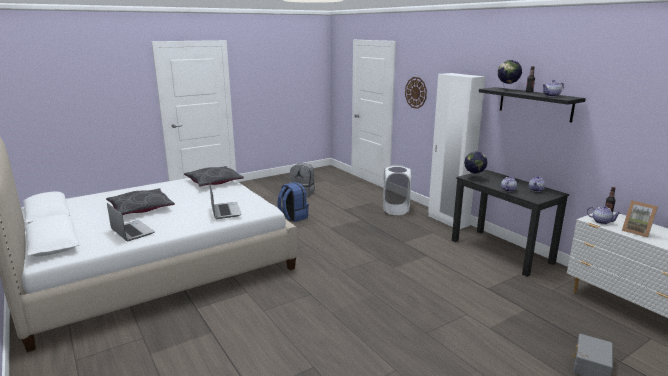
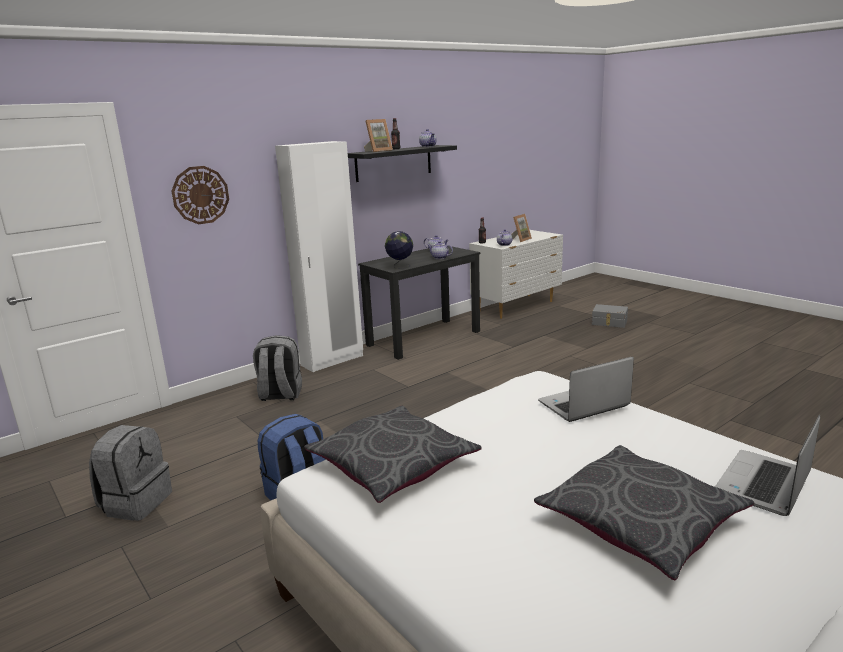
camera: 95 degrees left, 0 degrees up
white laundry basket [383,165,412,215] -> grey backpack [253,335,302,401]
globe [498,60,522,91] -> picture frame [364,119,393,152]

